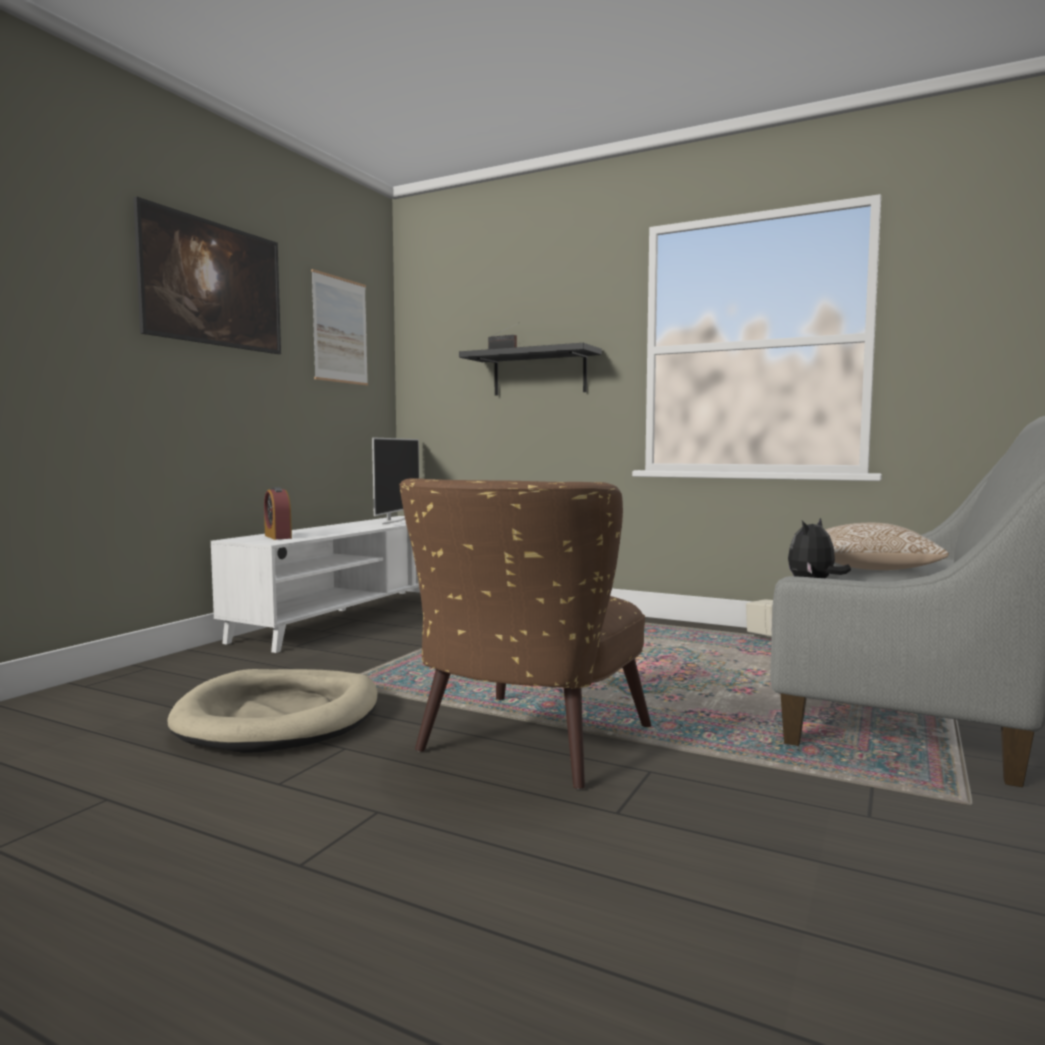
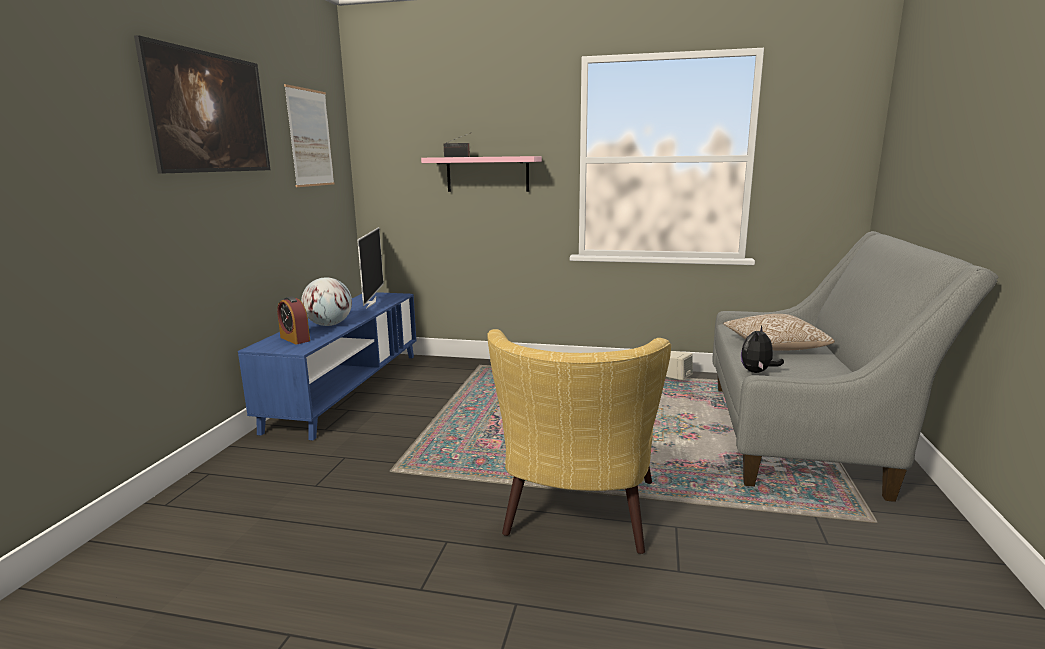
camera: 15 degrees left, 10 degrees up
beige dog bed [167,669,378,753] -> none
white tv stand [211,516,419,653] -> blue tv stand [238,292,416,440]
brown armchair [399,478,651,789] -> yellow armchair [487,329,671,554]
black shelf [459,343,602,396] -> pink shelf [421,156,542,192]
none -> globe [301,277,352,326]

